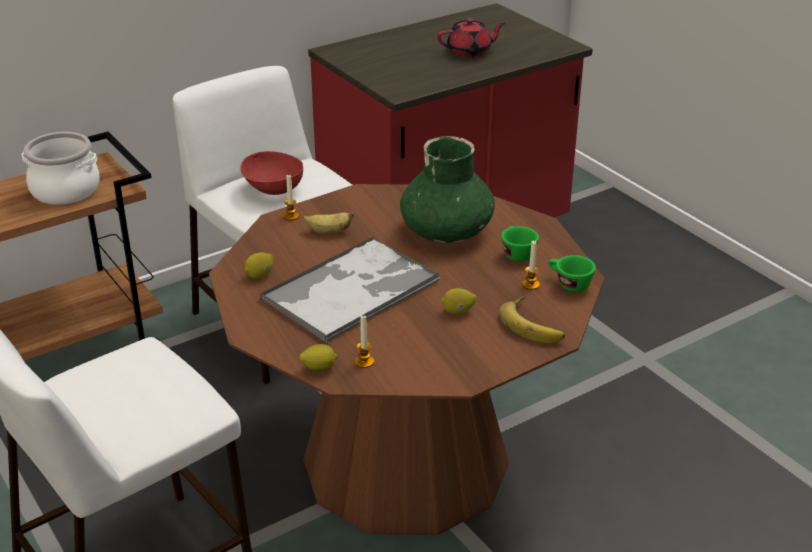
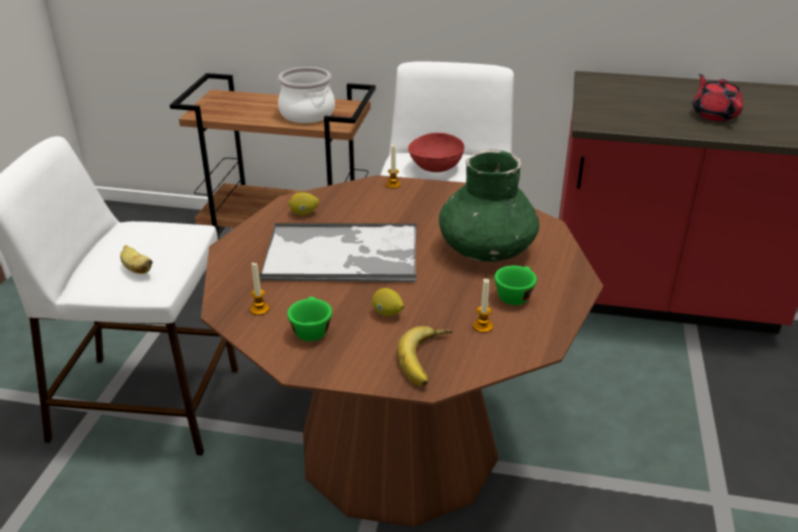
camera: 45 degrees right, 0 degrees up
lemon [300,344,338,372] -> none
banana [303,212,354,234] -> banana moved to [120,245,153,274]
red teapot [437,18,506,57] -> red teapot turned 135 degrees counterclockwise [693,74,743,121]
green cup [548,255,596,292] -> green cup moved to [287,297,332,341]

